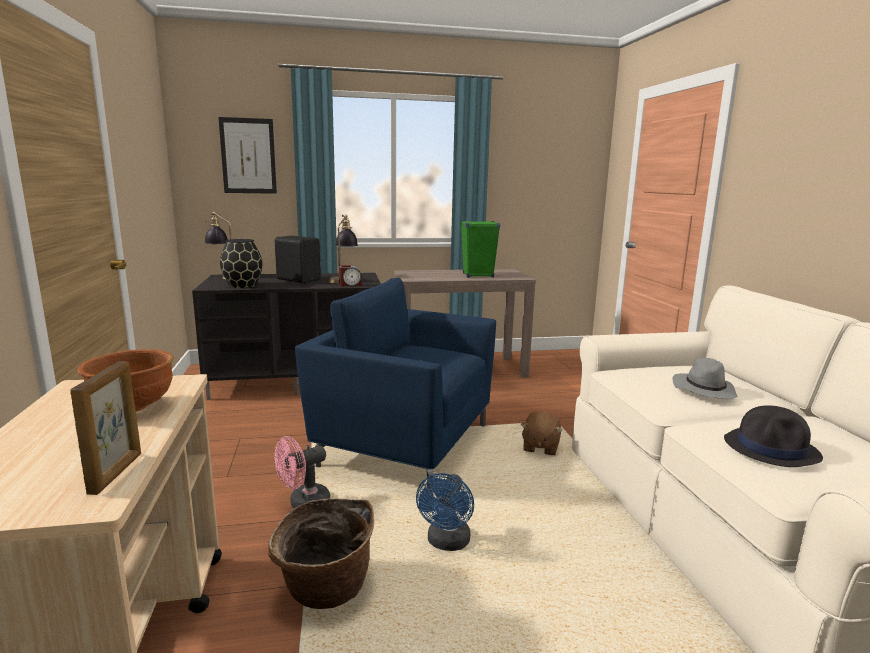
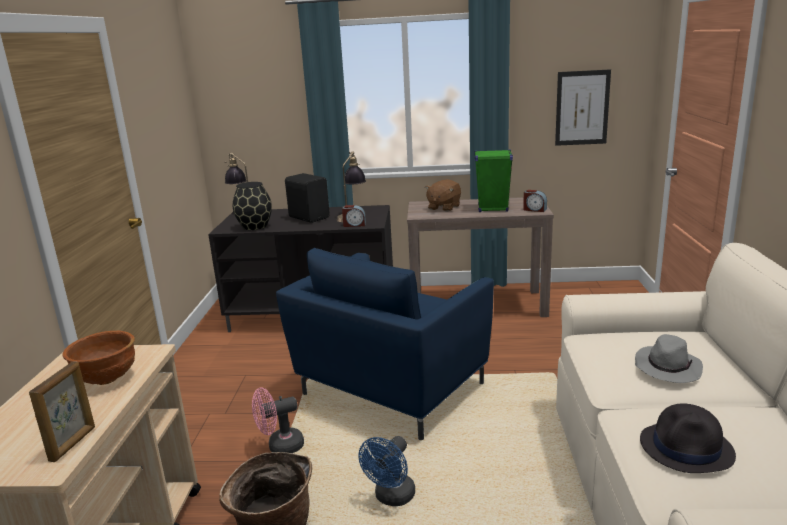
camera: 15 degrees right, 5 degrees up
picture [218,117,277,194] -> picture moved to [555,69,611,146]
blue armchair [295,278,496,494] -> blue armchair turned 90 degrees counterclockwise [276,248,494,440]
brown plush toy [520,411,562,455] -> brown plush toy moved to [425,179,461,212]
none -> alarm clock [523,190,547,212]

